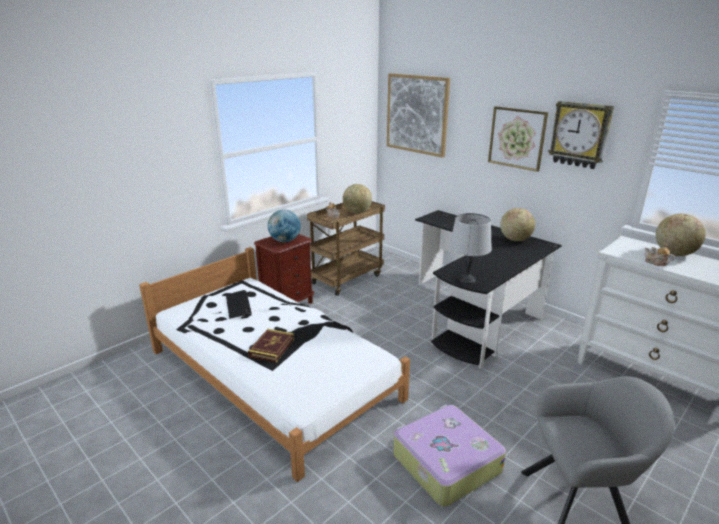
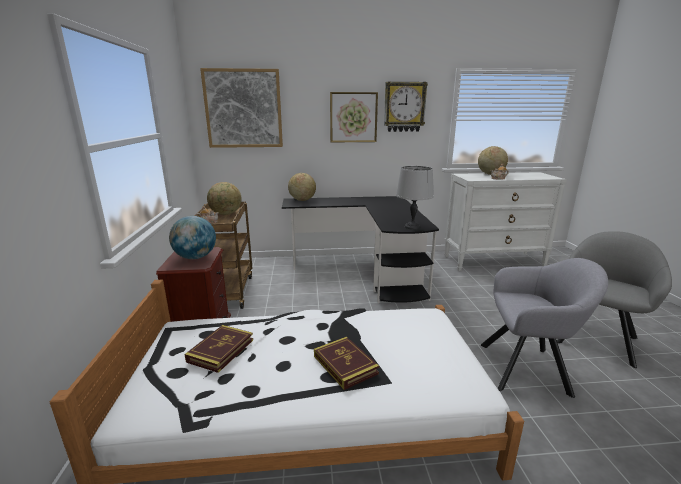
camera: 50 degrees left, 5 degrees down
keyboard [226,290,252,319] -> book [185,325,253,373]
suitcase [393,405,506,507] -> grey armchair [481,258,608,398]
globe [500,208,535,241] -> globe moved to [288,173,316,201]

